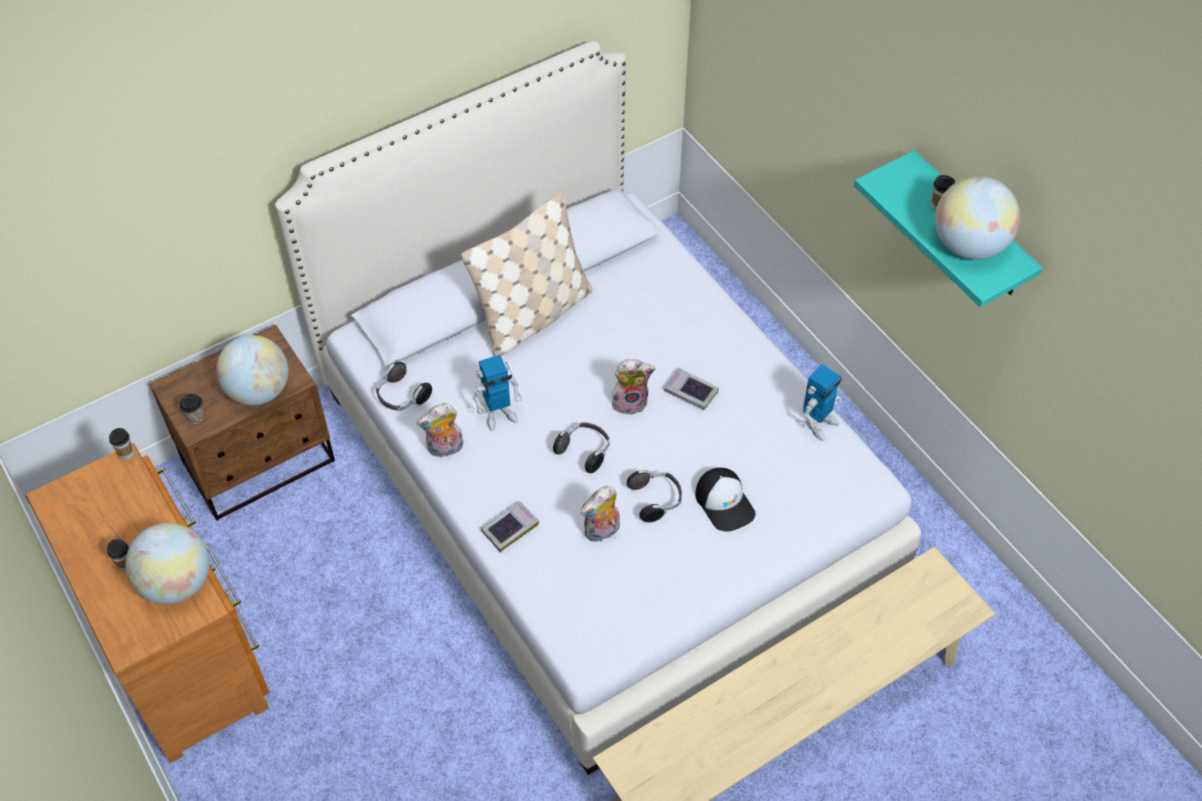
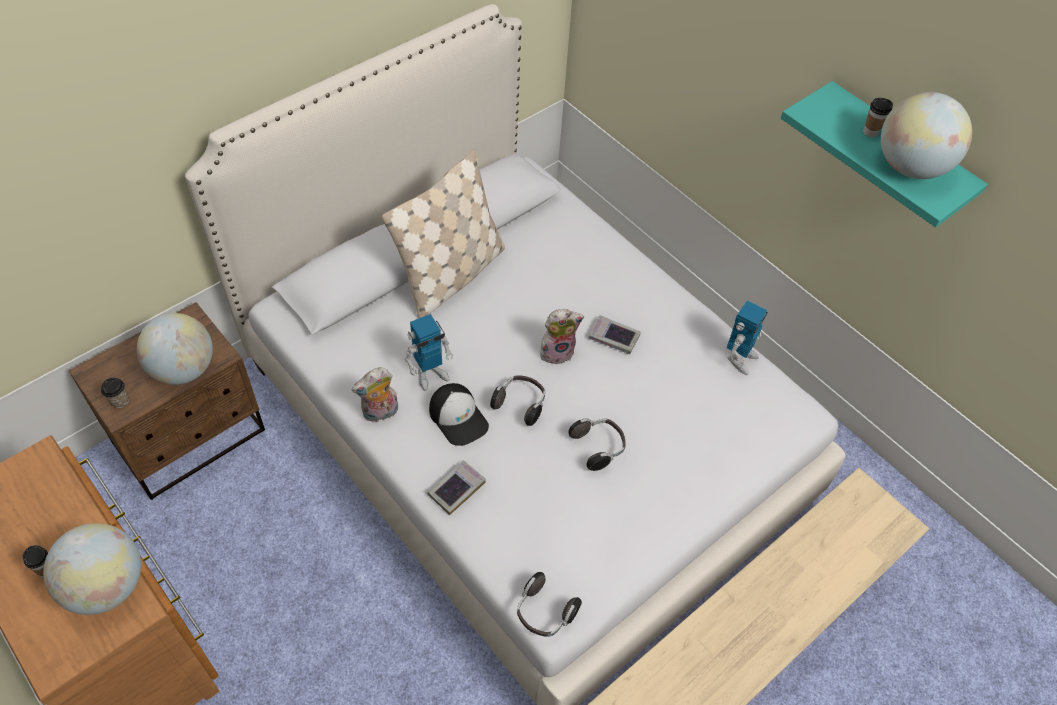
camera: 10 degrees left, 0 degrees up
cup [109,428,134,460] -> none
headphones [376,362,432,411] -> headphones moved to [517,572,582,637]
plush toy [580,486,620,542] -> none
cap [695,468,755,532] -> cap moved to [429,383,489,446]

